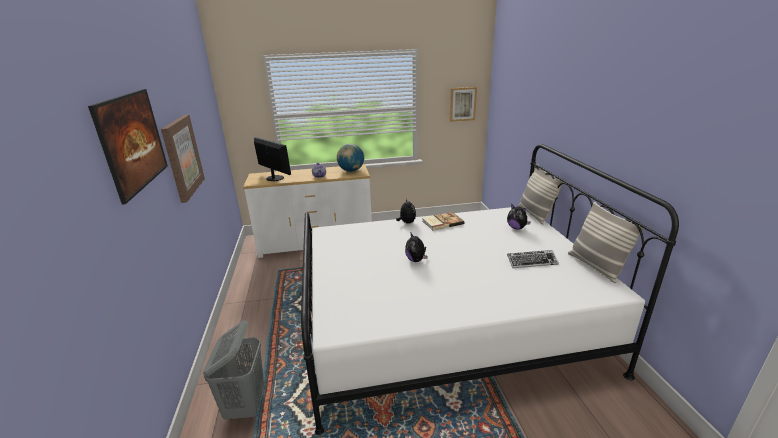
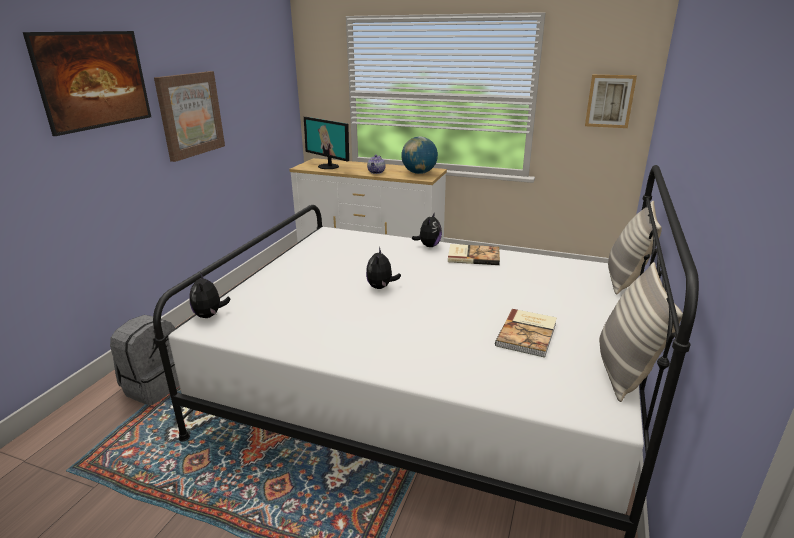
camera: 30 degrees right, 0 degrees up
grey laundry basket [203,320,264,419] -> grey backpack [110,315,179,405]
monitor [254,137,291,181] -> monitor turned 150 degrees clockwise [304,117,349,169]
plush toy [507,205,531,230] -> plush toy moved to [189,272,231,318]
keyboard [507,250,559,268] -> book [495,309,557,358]

